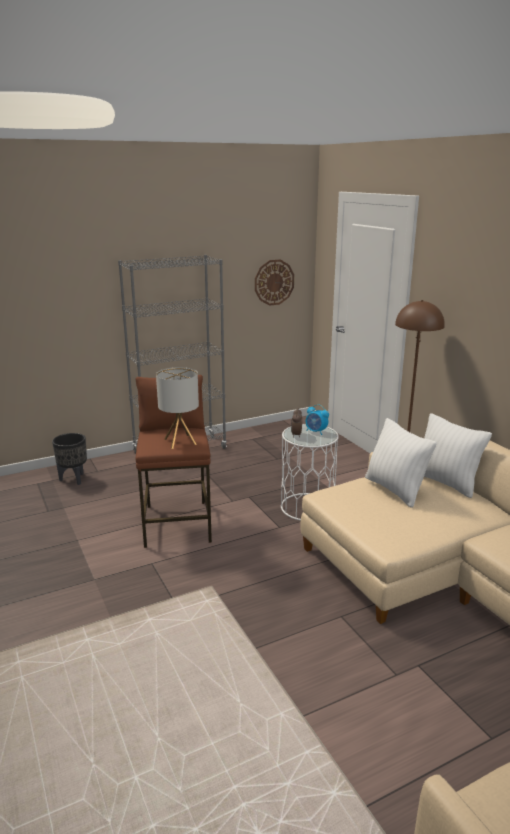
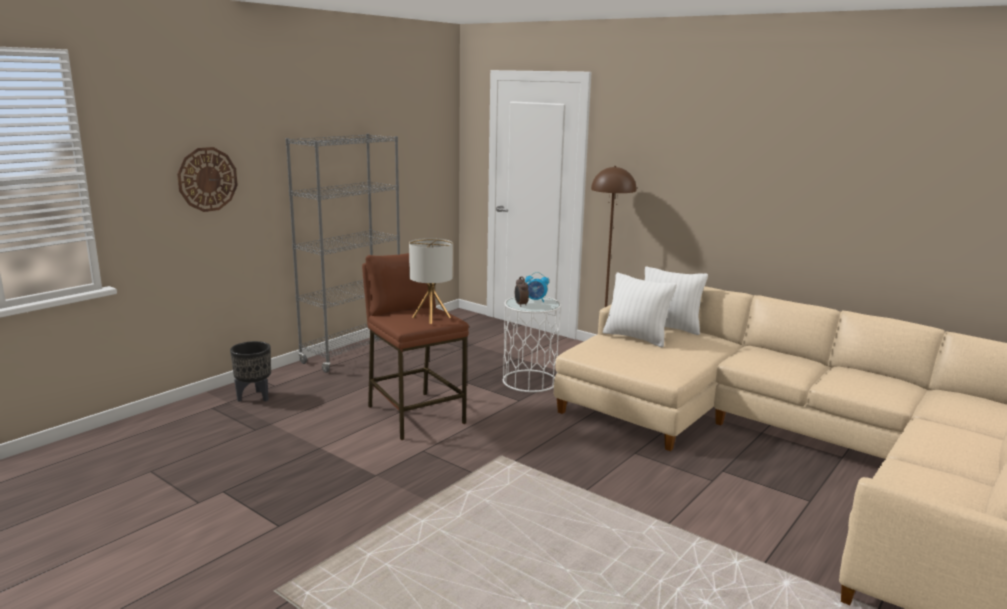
camera: 25 degrees left, 5 degrees down
wall clock [255,259,294,306] -> wall clock moved to [177,147,238,212]

